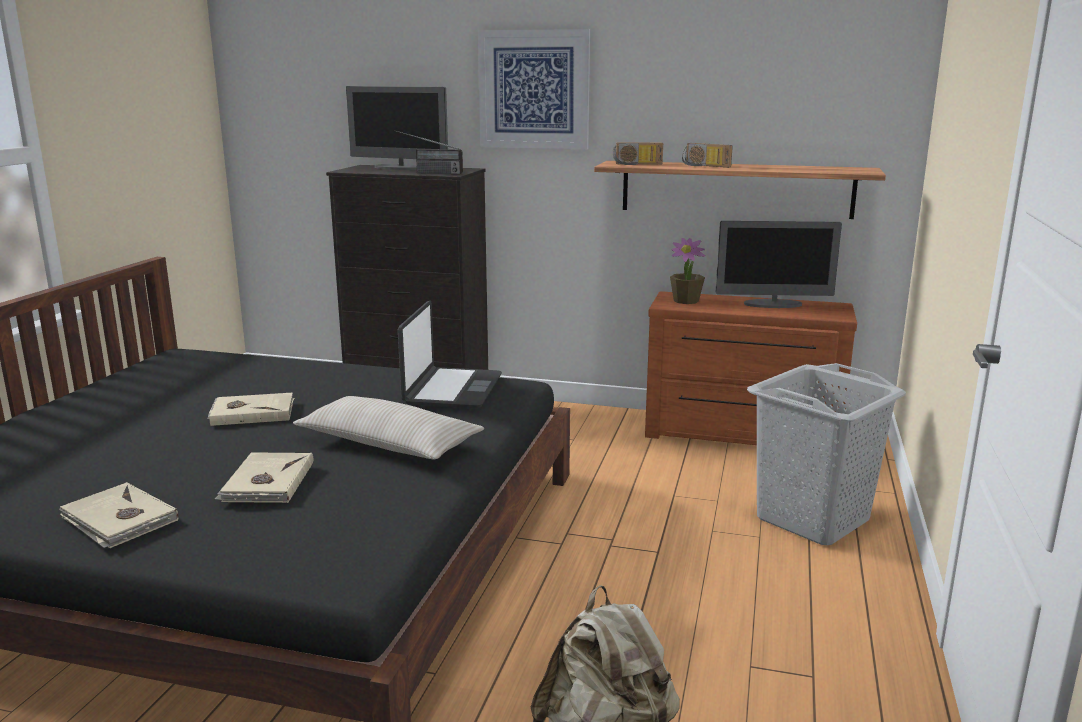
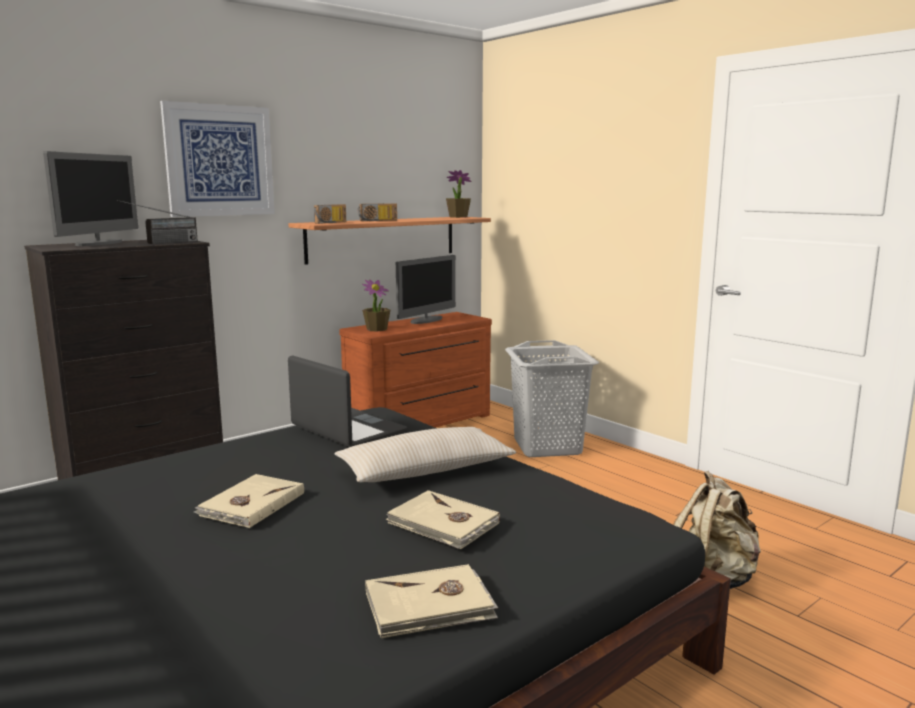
camera: 55 degrees left, 5 degrees down
monitor [346,86,448,170] -> monitor turned 45 degrees counterclockwise [43,151,138,246]
none -> potted plant [446,170,471,218]

